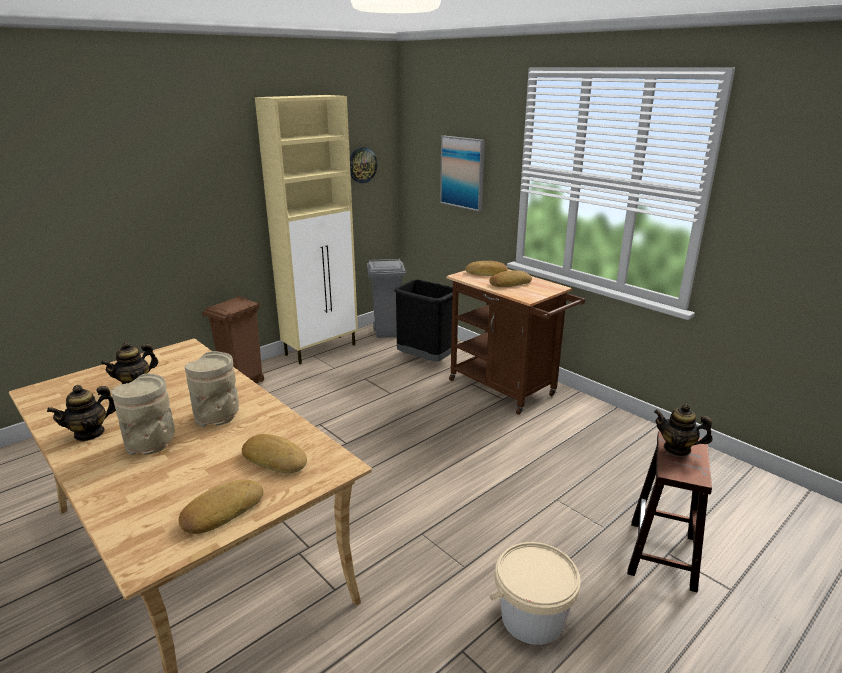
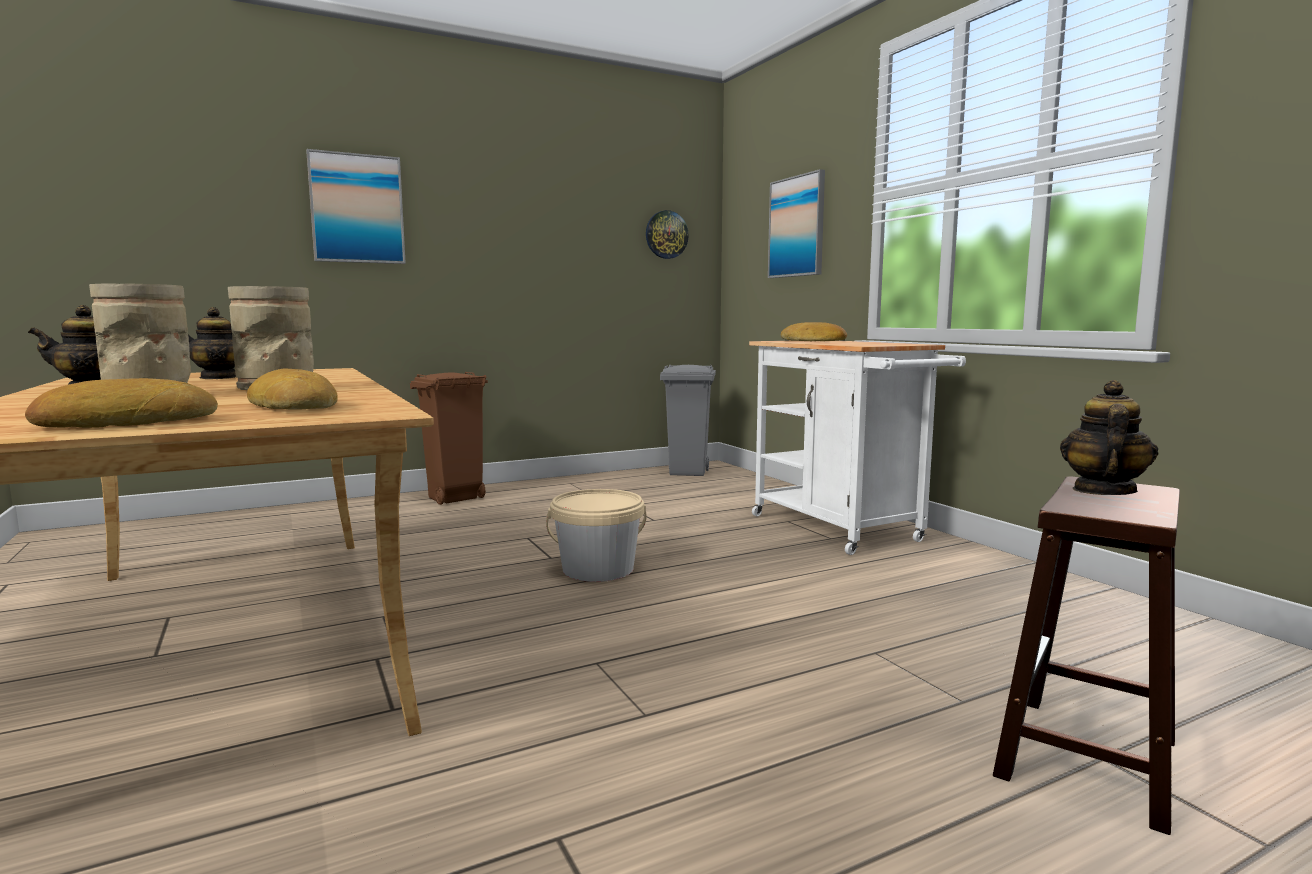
camera: 15 degrees right, 15 degrees down
beige cabinet [255,95,358,364] -> none
black trash can [394,280,453,362] -> none
brown cart [446,269,585,415] -> white cart [749,341,966,555]
bread [489,270,532,287] -> none
beige bucket [490,542,581,645] -> beige bucket moved to [546,489,647,582]
teapot [654,404,712,456] -> teapot turned 75 degrees clockwise [1060,380,1158,495]
none -> picture [306,149,406,264]

